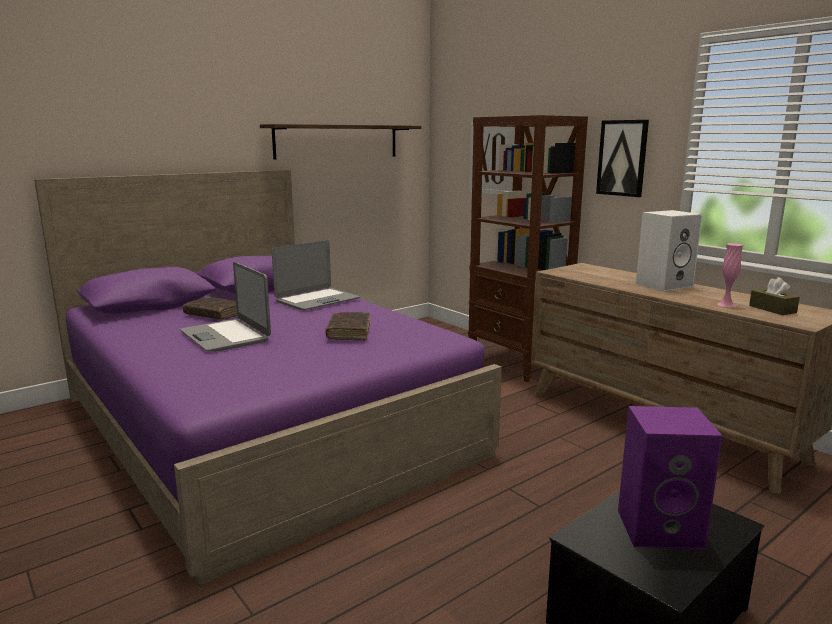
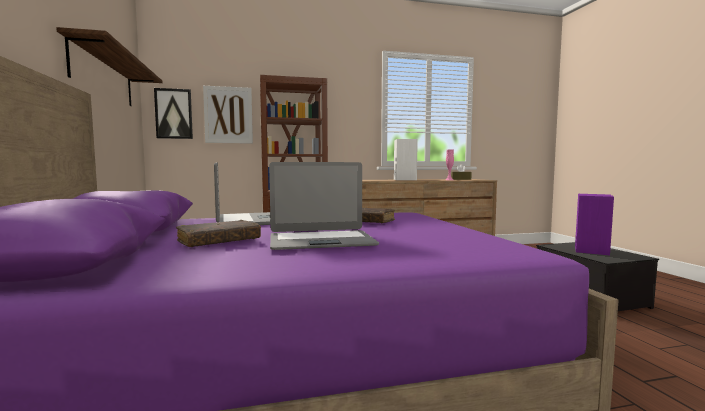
camera: 65 degrees left, 10 degrees down
picture [596,120,649,197] -> picture moved to [154,88,193,139]

